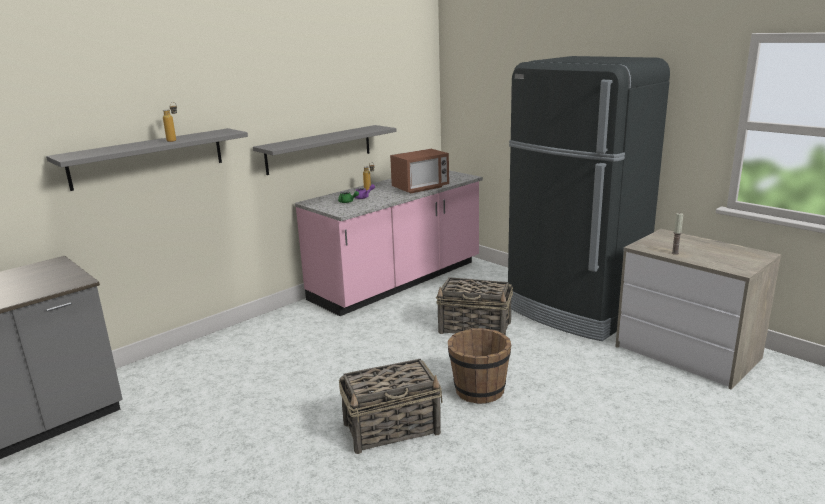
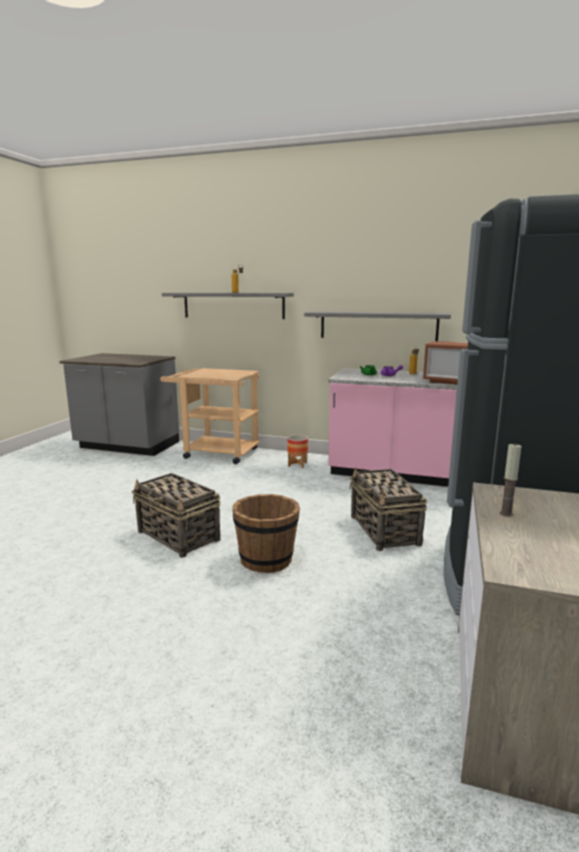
camera: 60 degrees right, 5 degrees down
none -> beige cart [160,368,260,464]
none -> planter [287,435,308,468]

